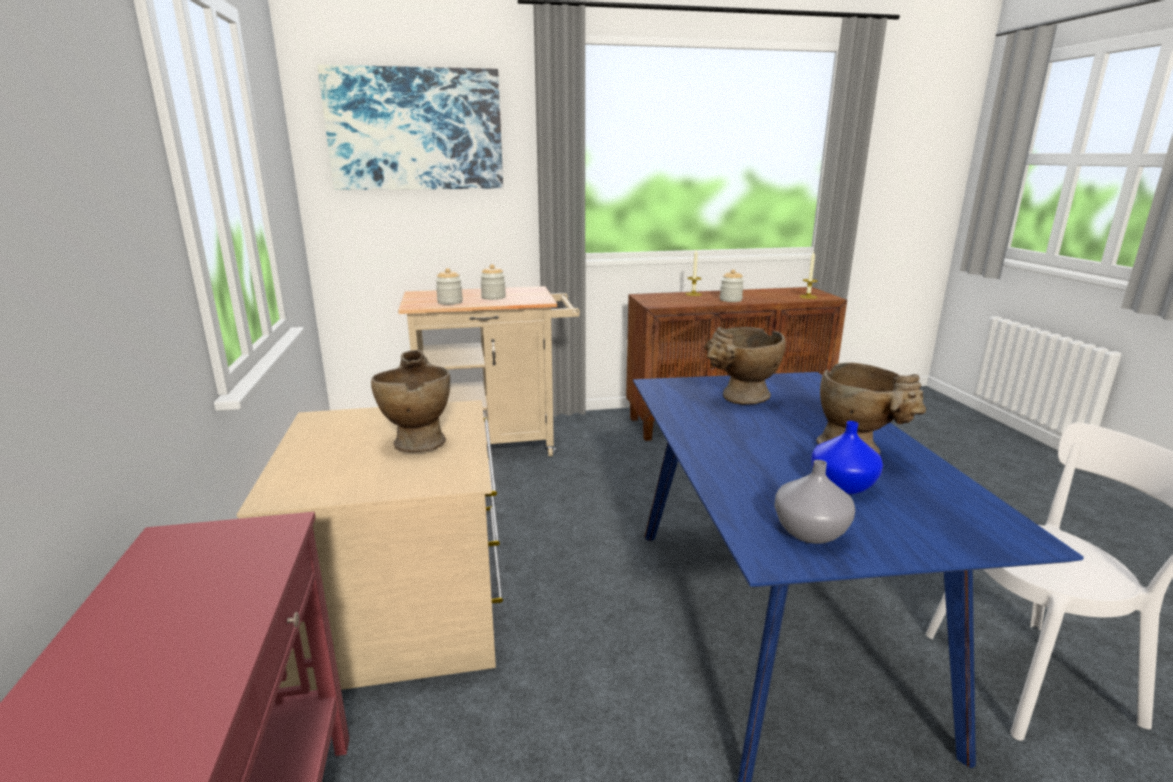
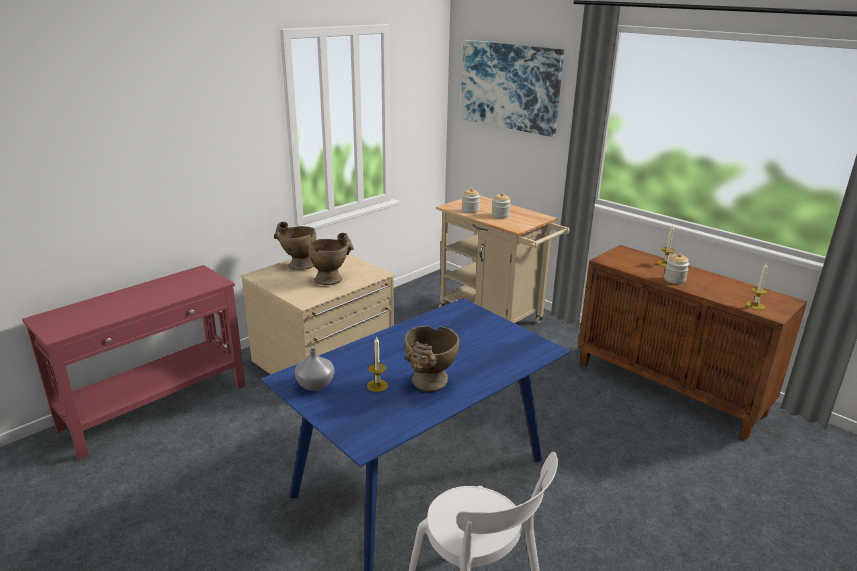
camera: 55 degrees right, 5 degrees up
beige vase [704,327,786,405] -> beige vase moved to [274,222,316,270]
blue vase [811,421,883,494] -> candle [367,336,388,392]

